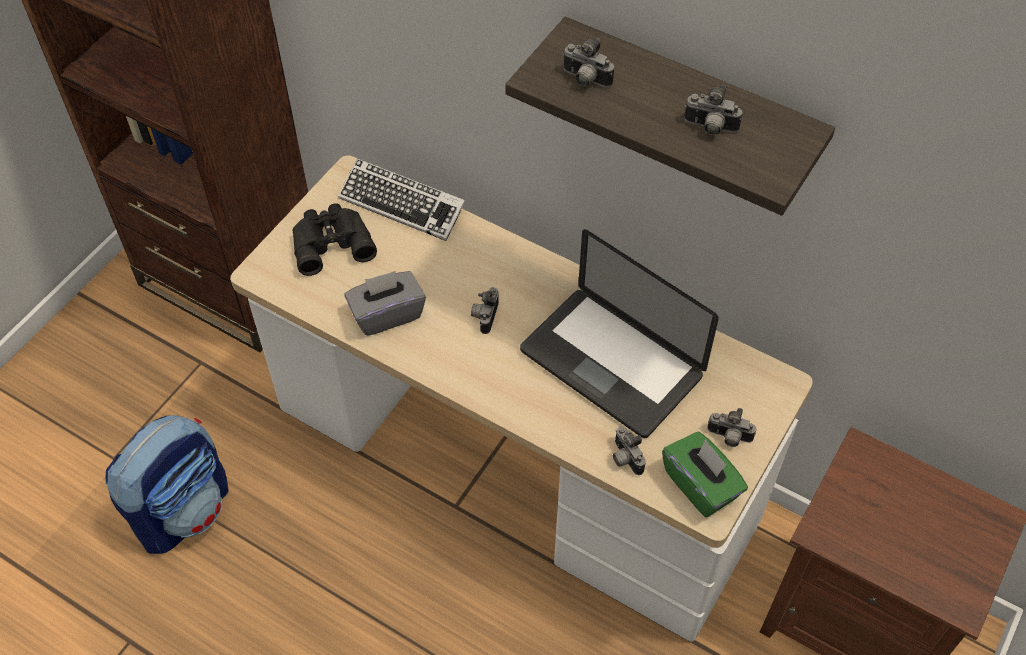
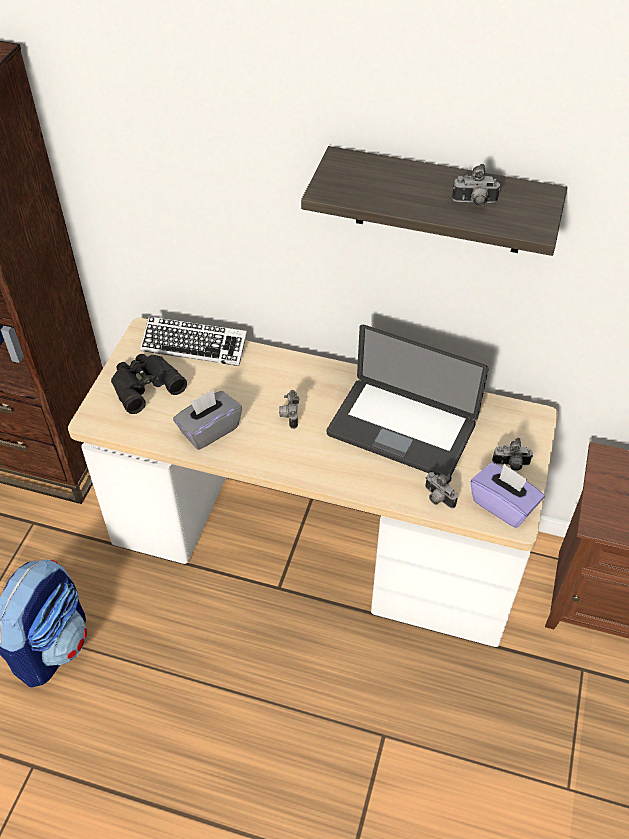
camera: 15 degrees left, 5 degrees down
camera [563,38,614,88] -> none
green tissue box [662,431,748,517] -> purple tissue box [470,463,545,528]

